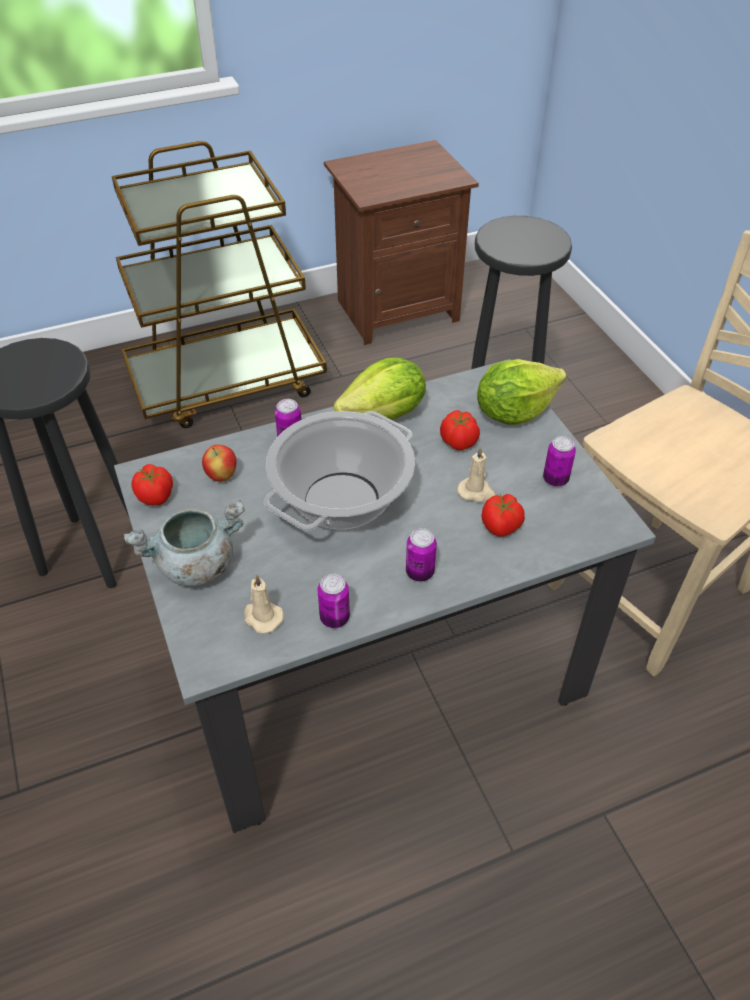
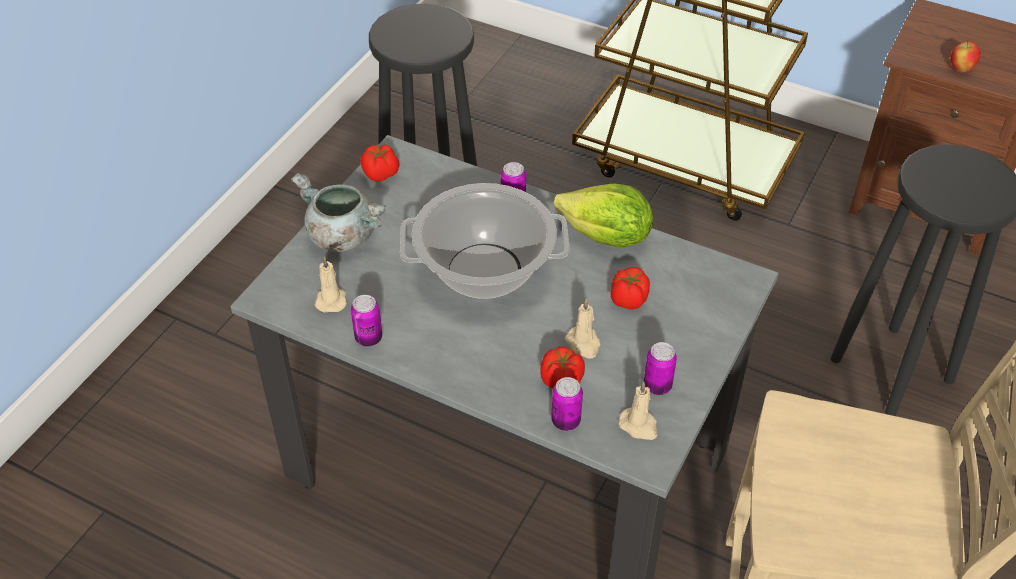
camera: 50 degrees right, 0 degrees up
apple [202,444,236,482] -> apple moved to [951,40,981,72]
can [406,528,437,582] -> can moved to [551,377,583,431]
lettuce [477,359,566,425] -> none
none -> beige candle [619,382,657,440]

